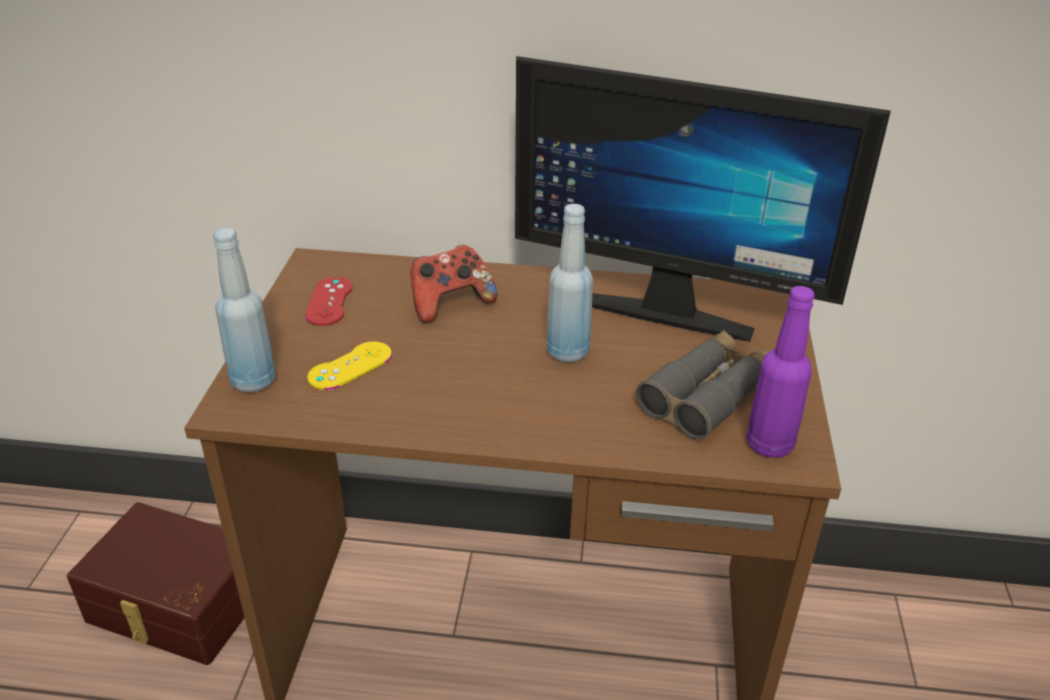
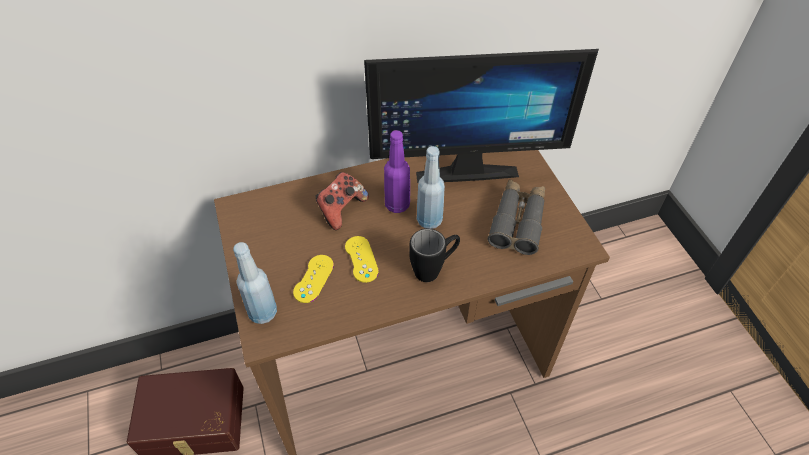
camera: 25 degrees left, 15 degrees up
red game controller [305,277,353,326] -> none
purple bottle [746,286,815,458] -> purple bottle moved to [384,130,410,213]
none -> yellow game controller [345,236,379,283]
none -> black mug [409,229,460,282]

